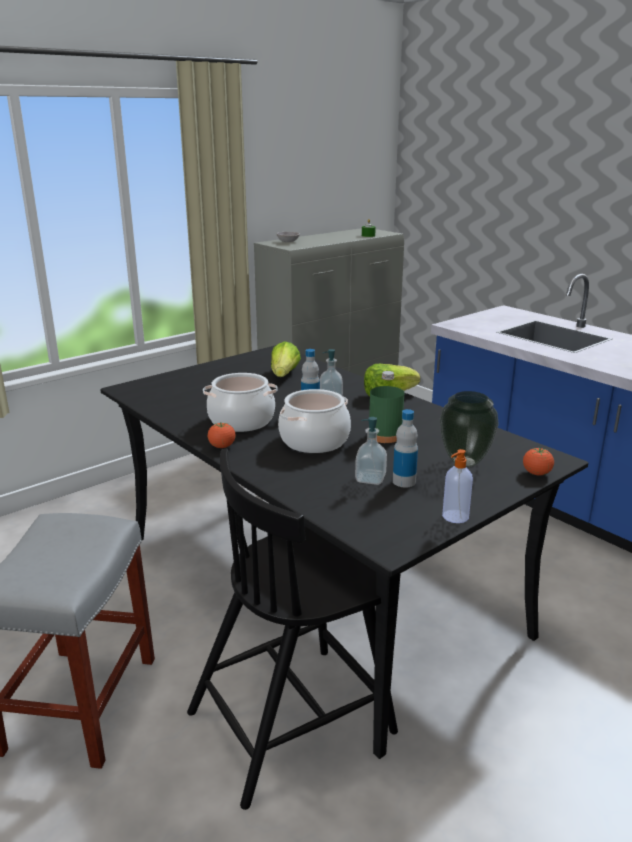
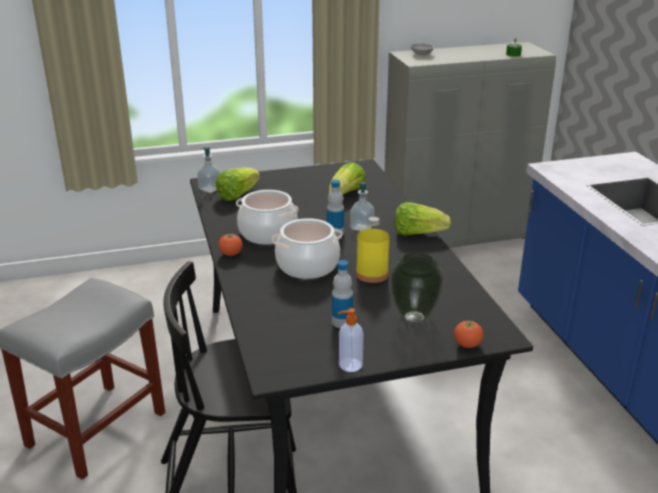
camera: 25 degrees right, 5 degrees up
soap dispenser [355,417,387,485] -> soap dispenser moved to [197,147,221,193]
green bottle [369,371,404,443] -> yellow bottle [356,216,389,283]
none -> lettuce [216,167,260,201]

